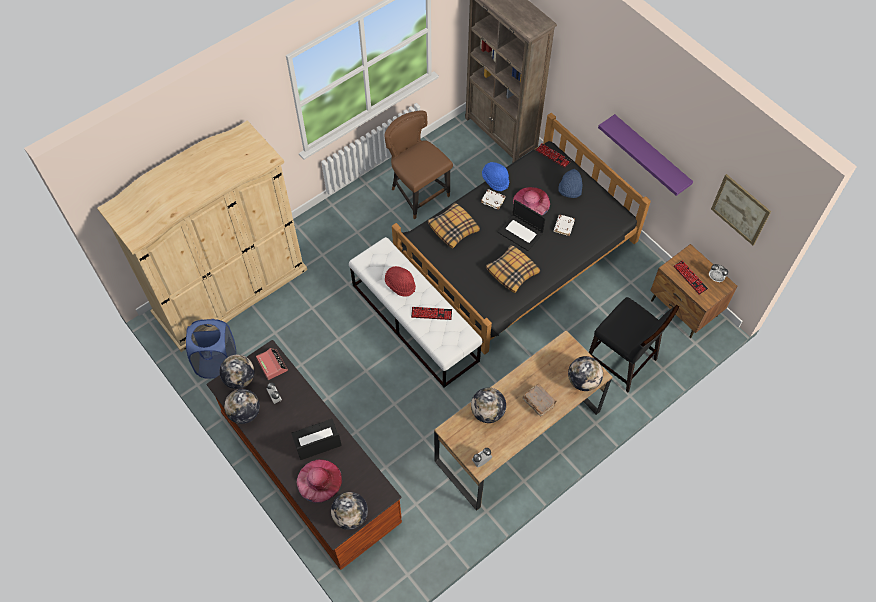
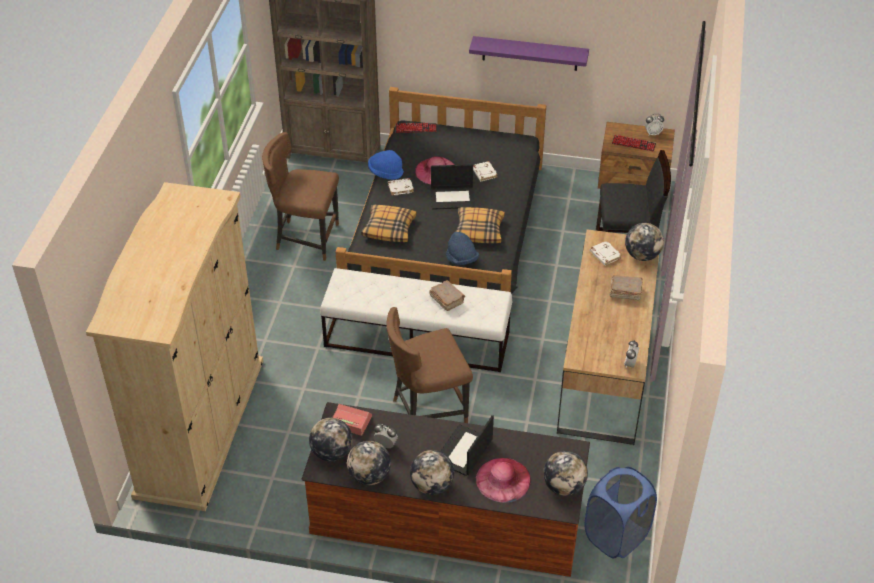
camera: 40 degrees left, 15 degrees down
blue laundry basket [186,319,236,378] -> blue laundry basket moved to [585,467,657,558]
red hat [385,266,416,297] -> none
keyboard [411,307,452,320] -> brown book [429,280,465,311]
globe [471,388,506,423] -> globe moved to [410,450,454,495]
blue hat [558,169,582,198] -> blue hat moved to [446,232,479,265]
picture [711,174,771,245] -> none
none -> brown chair [386,307,473,423]
none -> white book [590,241,622,265]

